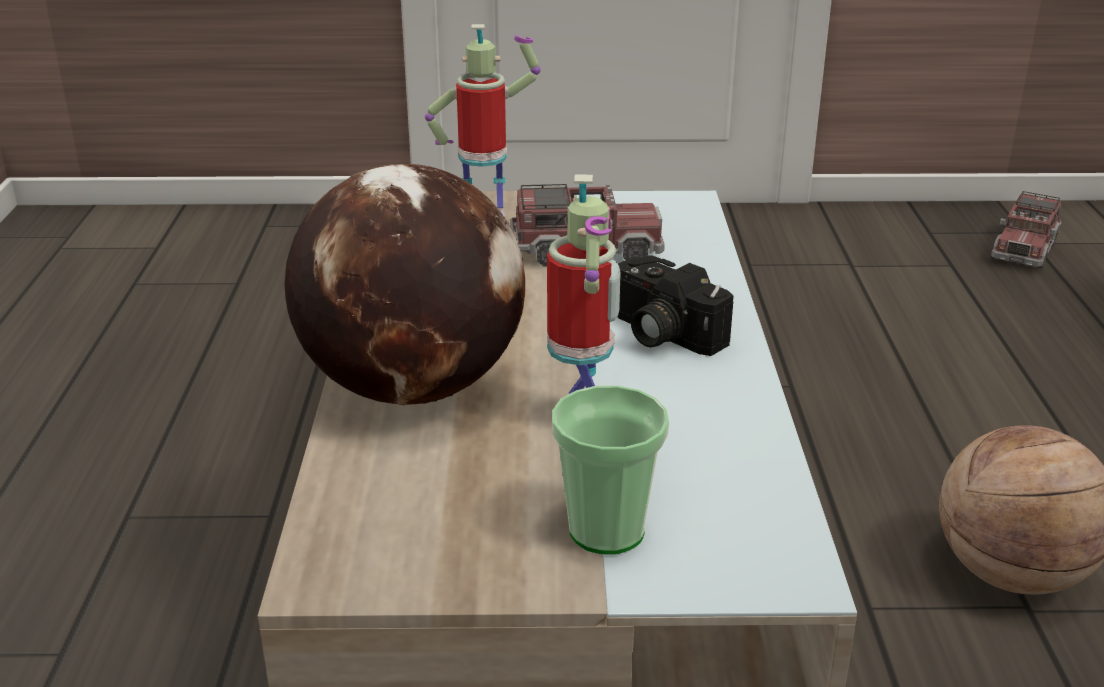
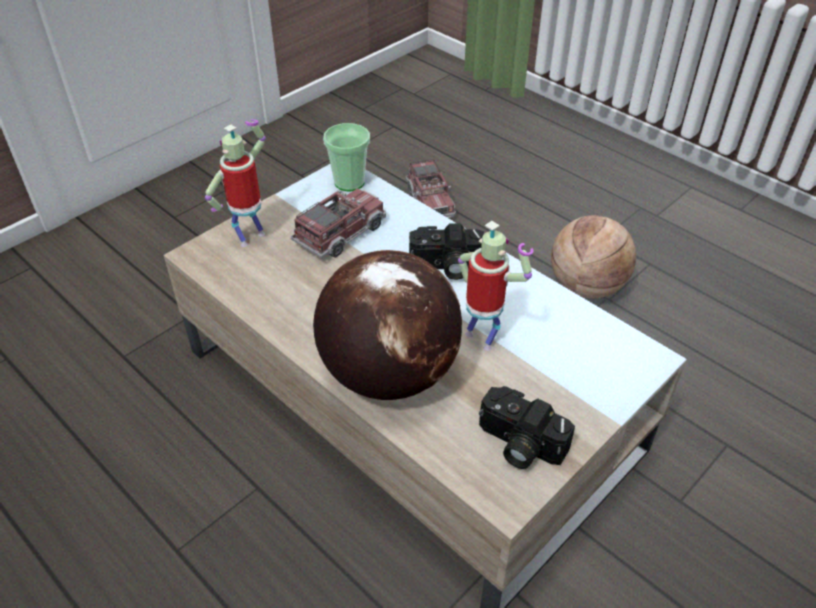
camera: 45 degrees left, 15 degrees up
cup [552,386,669,555] -> cup moved to [323,123,370,191]
toy truck [991,191,1062,268] -> toy truck moved to [405,159,456,218]
none -> camera [479,386,575,469]

